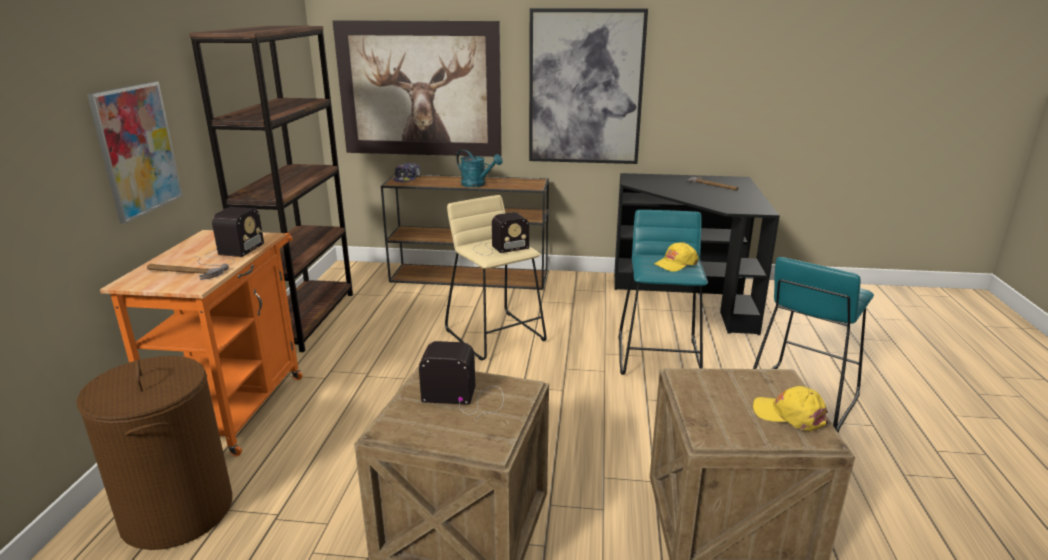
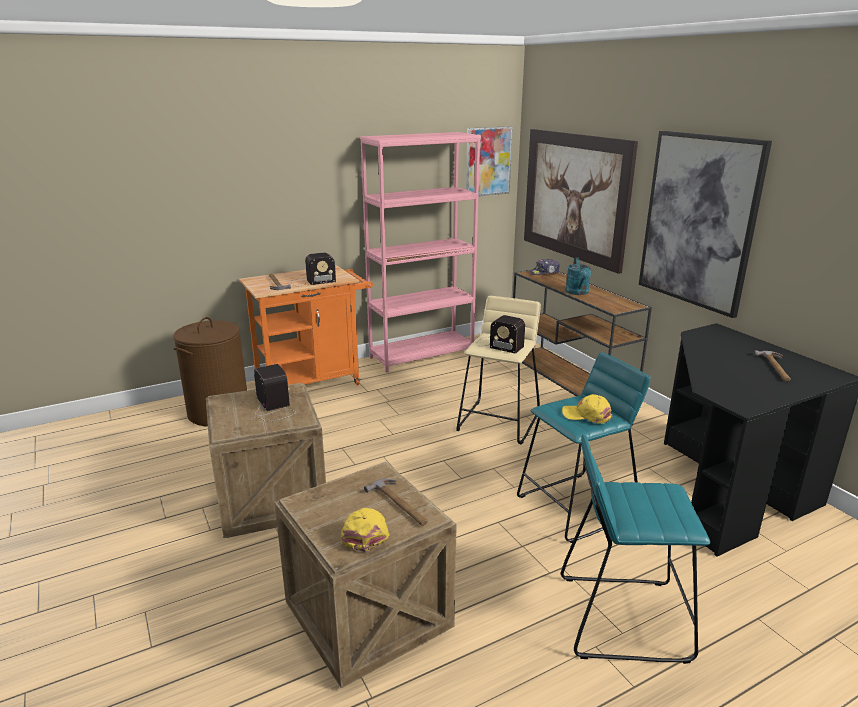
camera: 55 degrees right, 0 degrees up
picture [87,82,183,224] -> picture moved to [466,126,513,197]
brown bookcase [189,26,353,352] -> pink bookcase [360,132,481,373]
none -> hammer [364,479,428,526]

